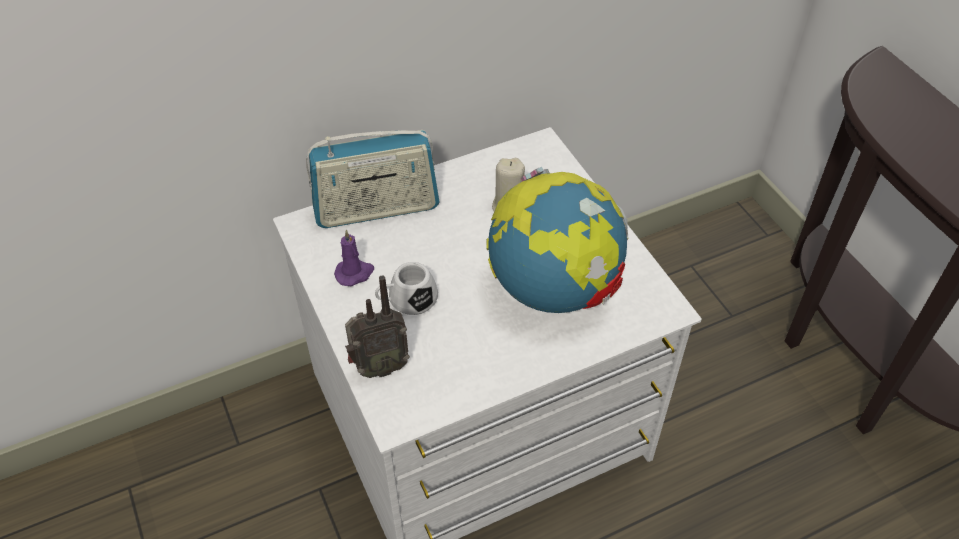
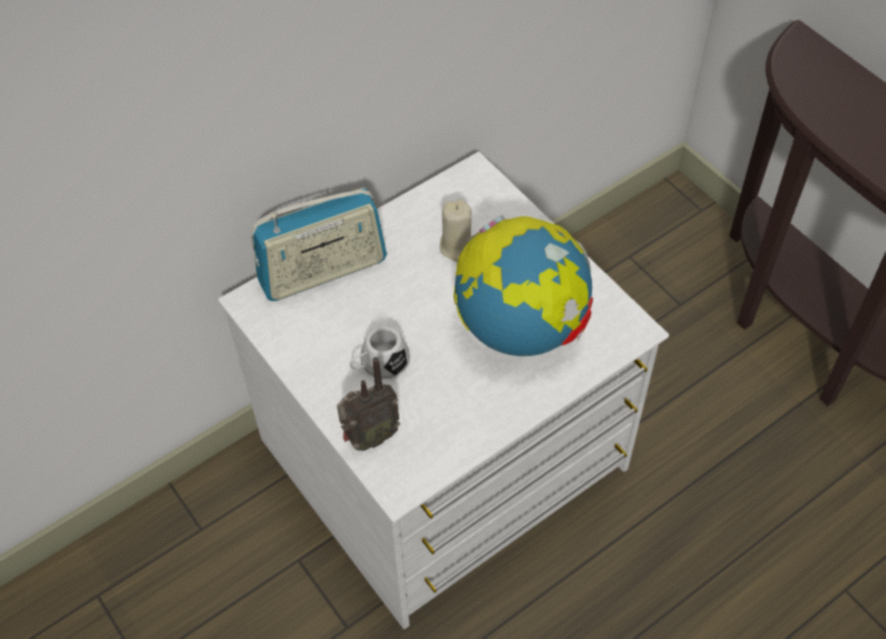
camera: 10 degrees left, 5 degrees up
purple candle [334,230,374,286] -> none

